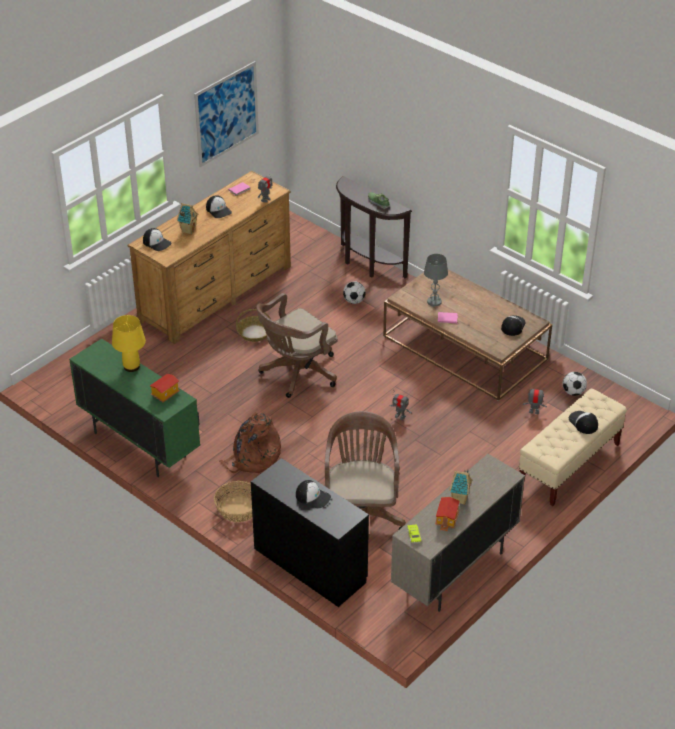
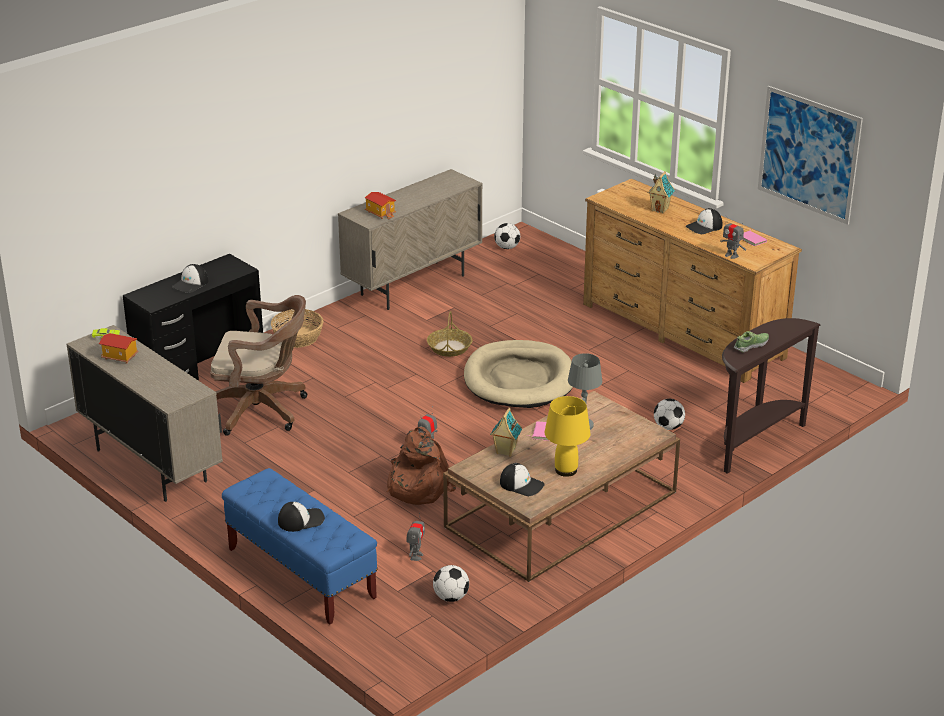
camera: 95 degrees right, 10 degrees down
green cabinet [69,338,200,477] -> beige cabinet [338,169,483,310]
yellow table lamp [112,315,146,372] -> yellow table lamp moved to [545,396,590,477]
cap [143,228,172,251] -> none
brown backpack [219,412,281,473] -> brown backpack moved to [387,427,456,505]
basket [236,309,271,342] -> basket moved to [427,311,473,357]
brown office chair [257,293,338,398] -> beige dog bed [464,340,573,408]
toy house [449,470,472,505] -> toy house moved to [490,407,522,457]
beige bench [519,389,627,506] -> blue bench [222,468,378,625]
none -> football [494,223,520,249]

